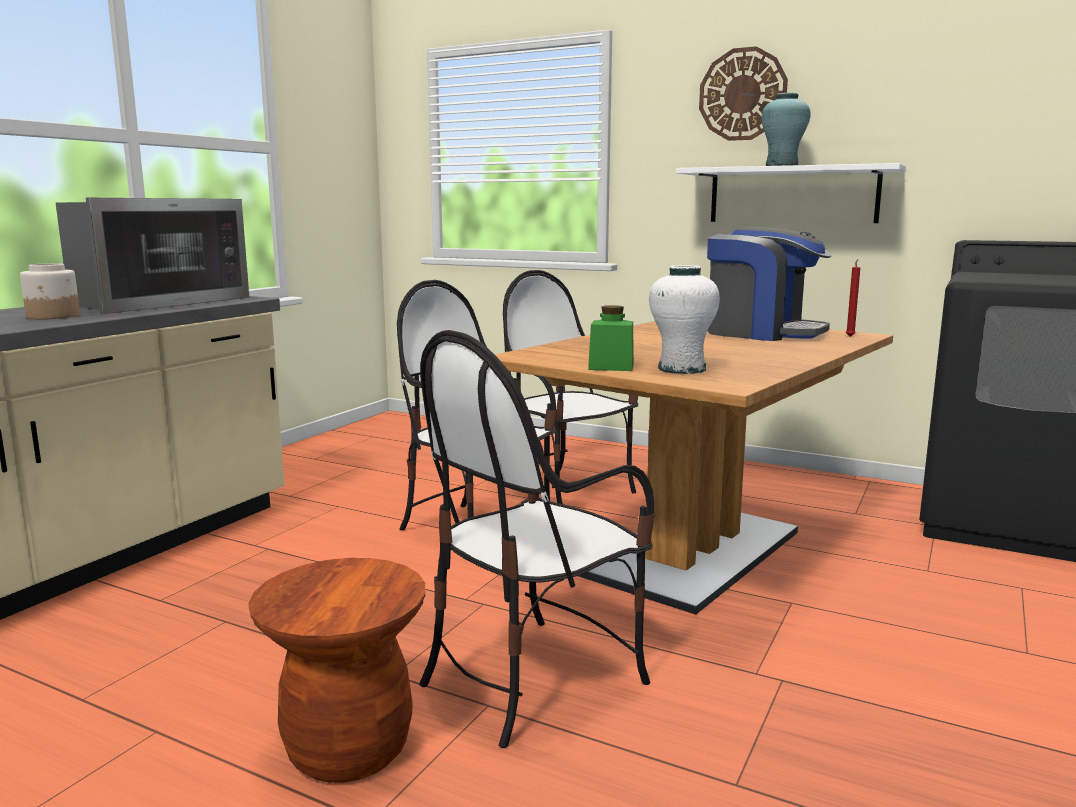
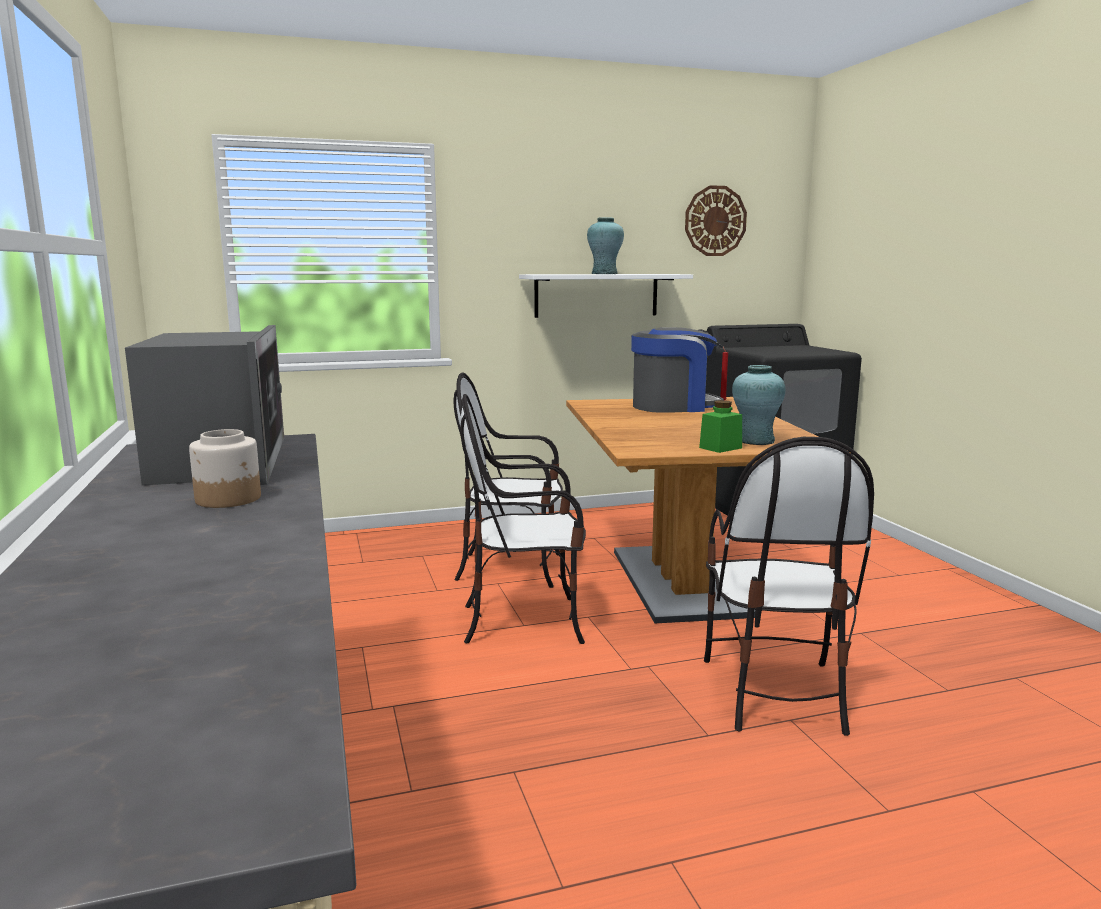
camera: 45 degrees left, 0 degrees up
brown stool [249,558,425,783] -> none
white vase [649,265,720,374] -> turquoise vase [732,365,786,445]
wall clock [699,46,788,141] -> wall clock moved to [685,185,747,256]

